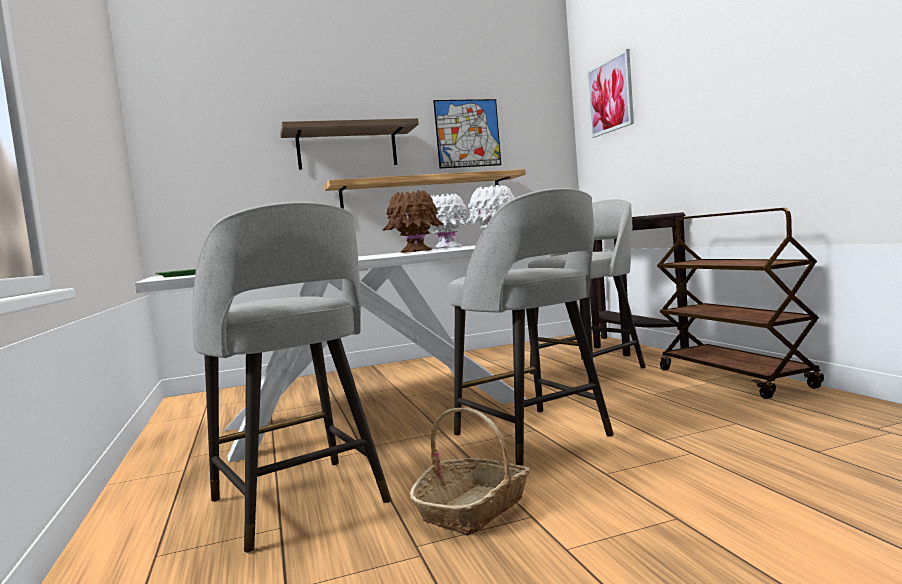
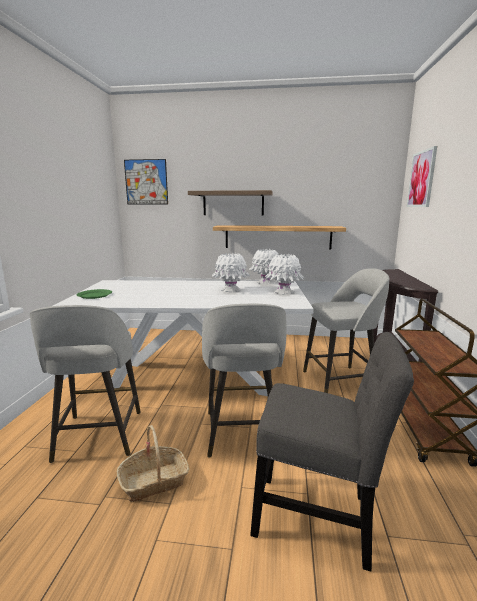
camera: 25 degrees right, 10 degrees up
brown vase [383,190,444,253] -> white vase [212,253,250,293]
picture [433,99,501,168] -> picture moved to [124,159,168,204]
none -> grey chair [250,332,414,571]

